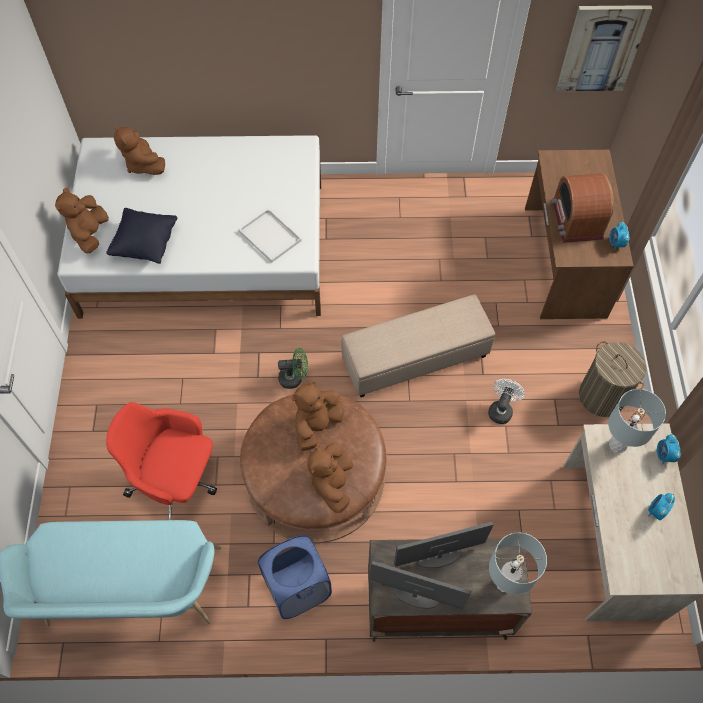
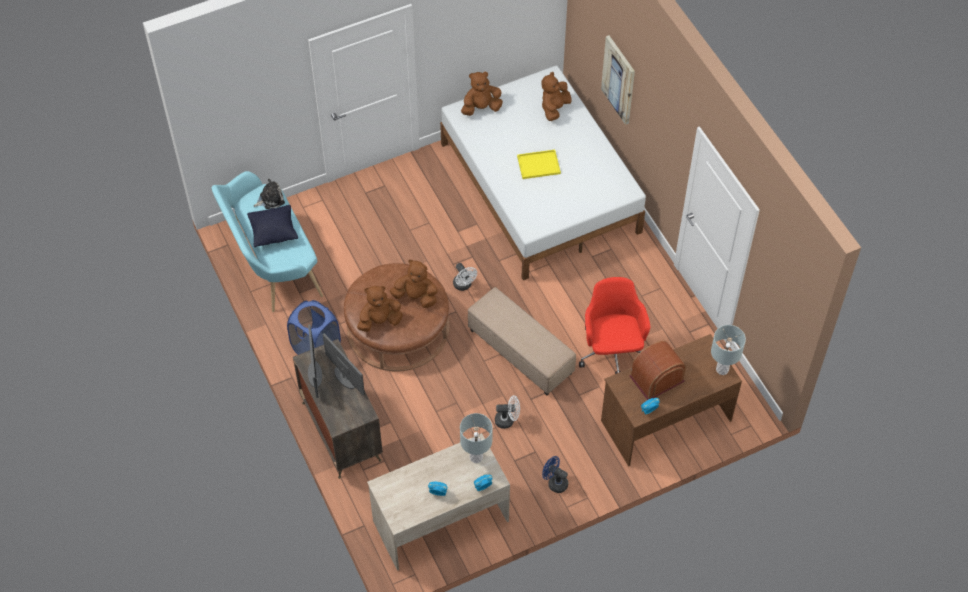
camera: 65 degrees right, 5 degrees down
black pillow [106,208,178,264] -> black pillow moved to [247,205,298,247]
red office chair [106,402,217,520] -> red office chair moved to [579,277,651,374]
white tray [239,209,302,262] -> none
green fan [278,348,308,389] -> white fan [453,263,477,291]
grey table lamp [489,532,547,594] -> grey table lamp moved to [711,325,746,375]
picture [556,5,652,91] -> picture moved to [601,35,635,125]
laundry basket [579,341,646,417] -> blue fan [542,456,568,493]
none -> plush toy [254,179,285,209]
none -> yellow tray [517,150,561,179]

